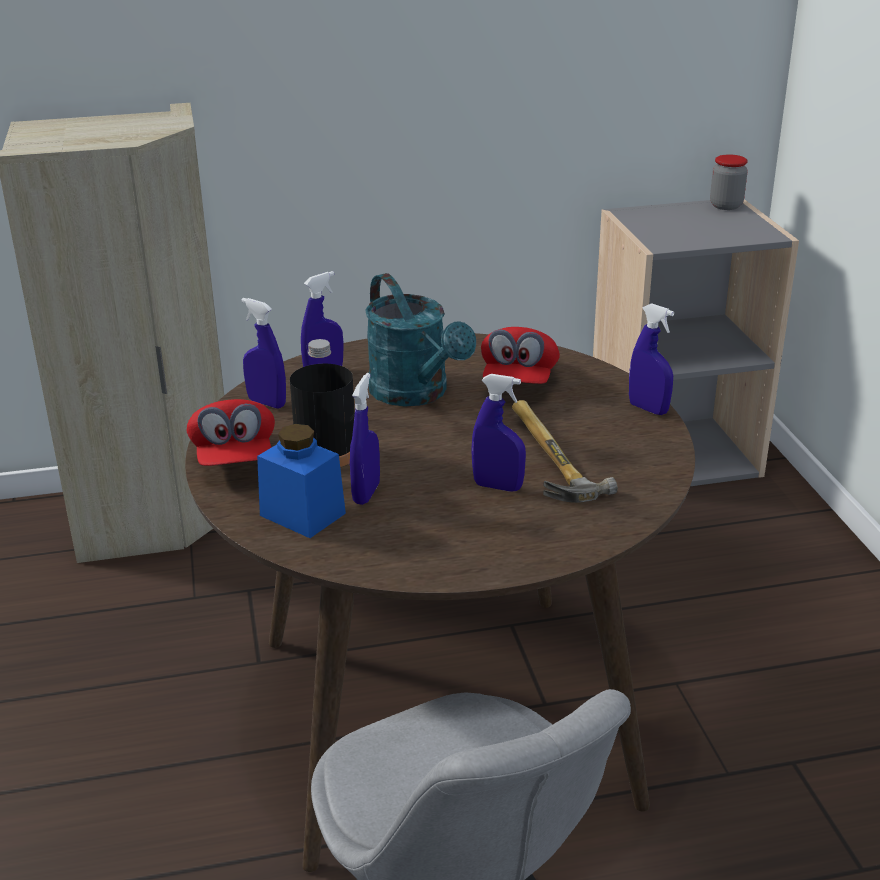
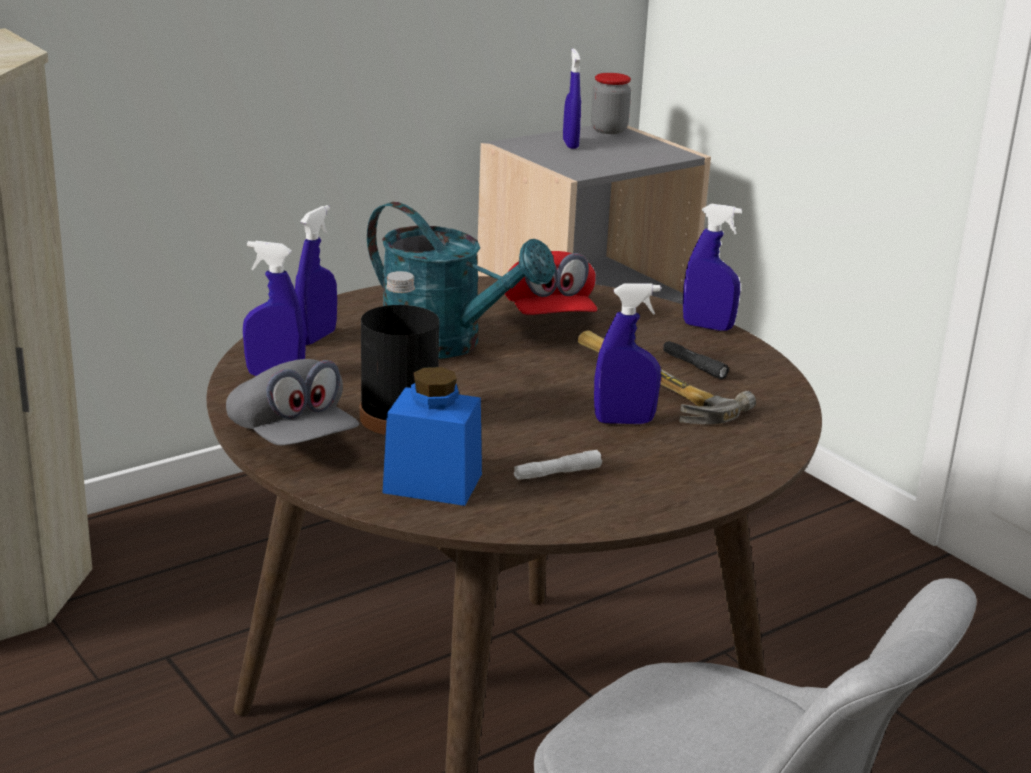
camera: 25 degrees left, 5 degrees down
red cap [187,399,275,466] -> grey cap [226,359,359,446]
blue spray bottle [350,373,380,505] -> blue spray bottle moved to [563,49,581,149]
none -> white flashlight [514,450,602,480]
none -> black flashlight [663,341,729,379]

